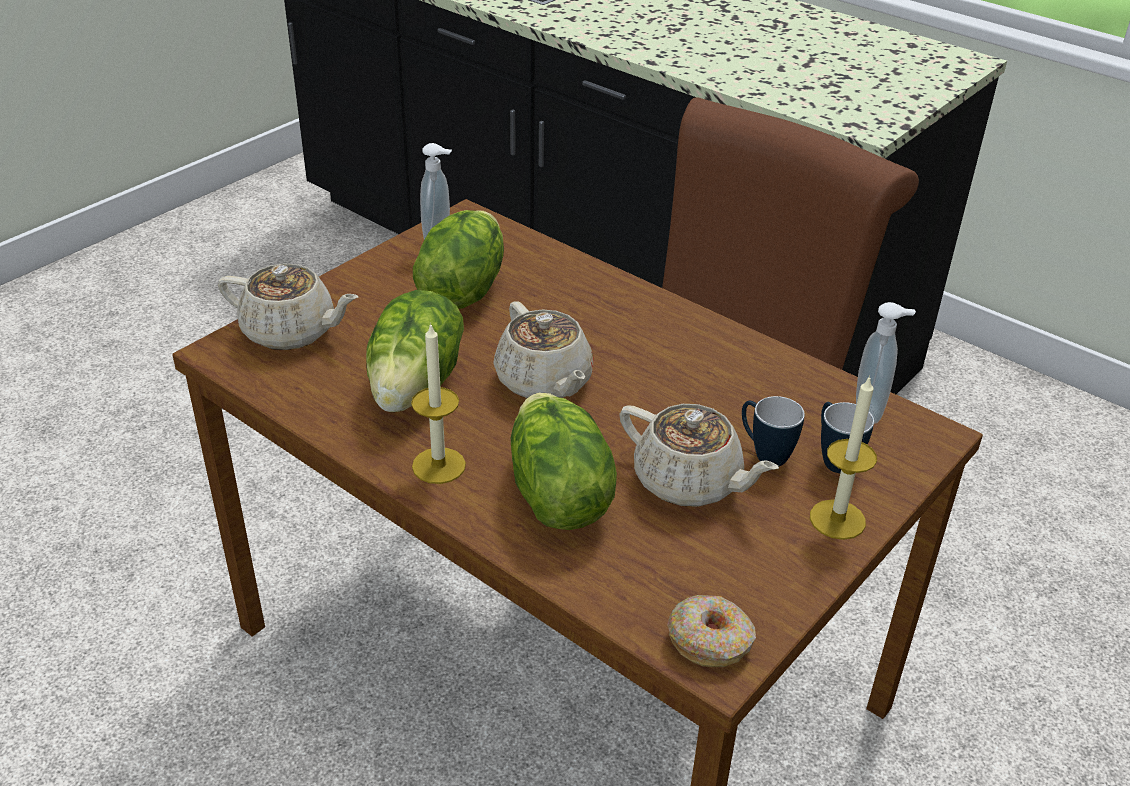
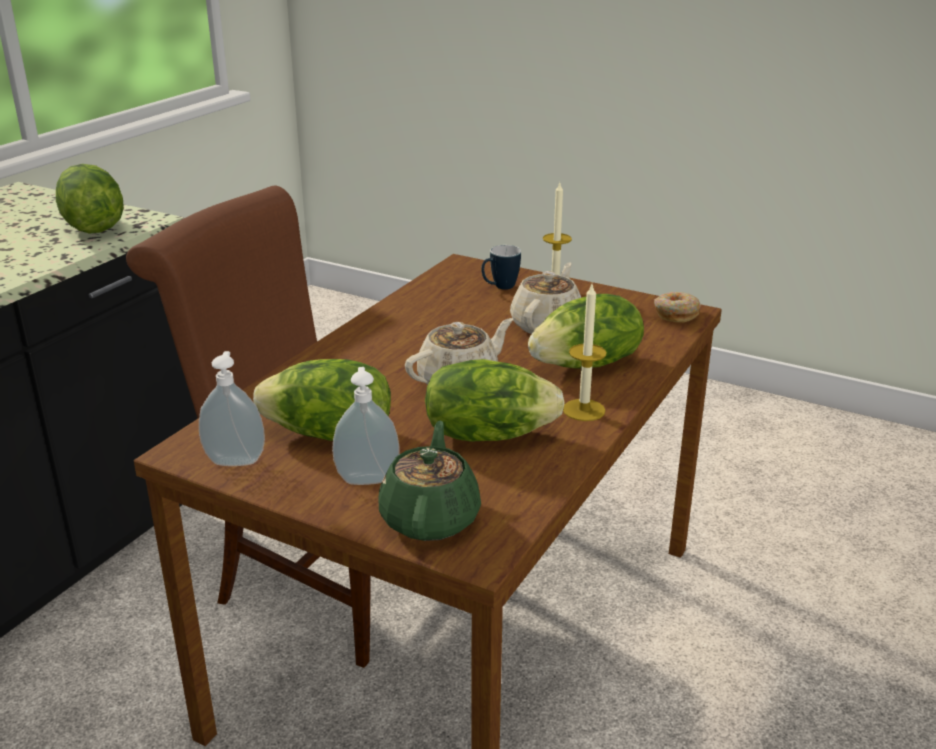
camera: 100 degrees left, 10 degrees down
beige teapot [218,263,358,350] -> green teapot [379,420,481,541]
mug [742,396,805,467] -> none
soap dispenser [856,302,916,424] -> soap dispenser moved to [332,367,400,485]
none -> lettuce [56,164,124,234]

